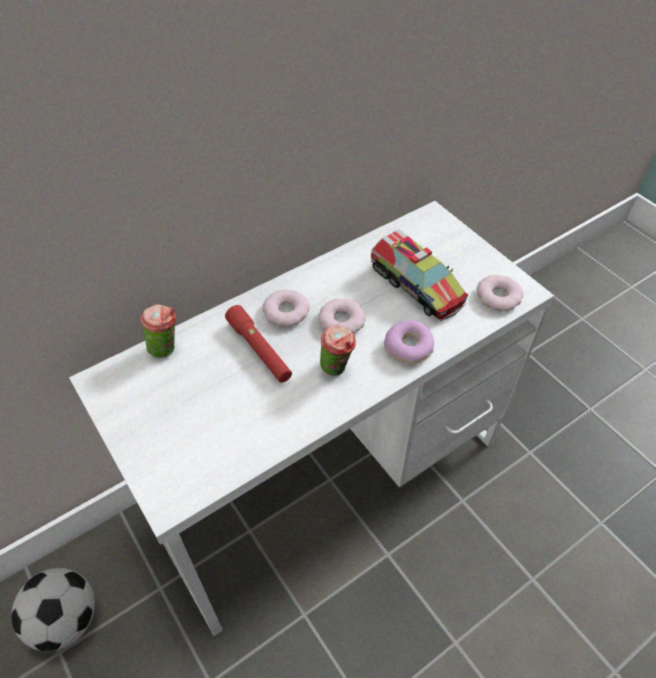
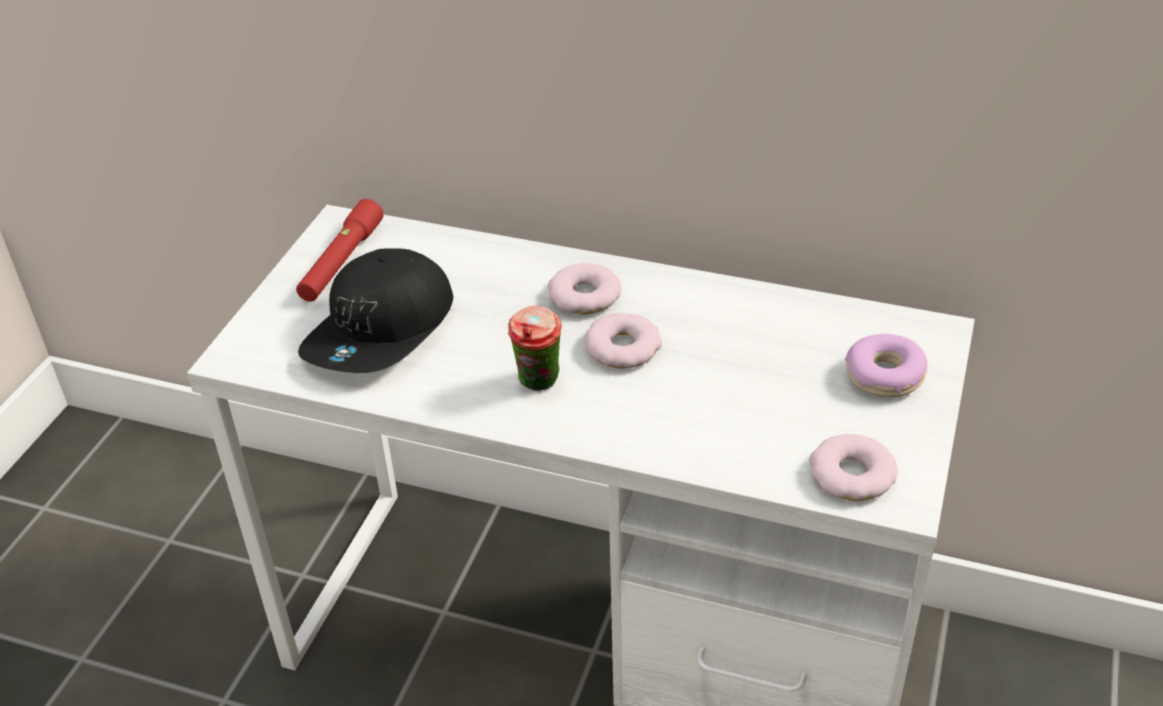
camera: 55 degrees right, 10 degrees down
football [11,568,95,651] -> none
cup [140,304,176,358] -> none
red flashlight [225,305,292,383] -> red flashlight moved to [296,199,383,302]
toy truck [371,229,468,321] -> none
donut [384,320,434,364] -> donut moved to [845,334,928,397]
none -> black cap [298,248,453,373]

